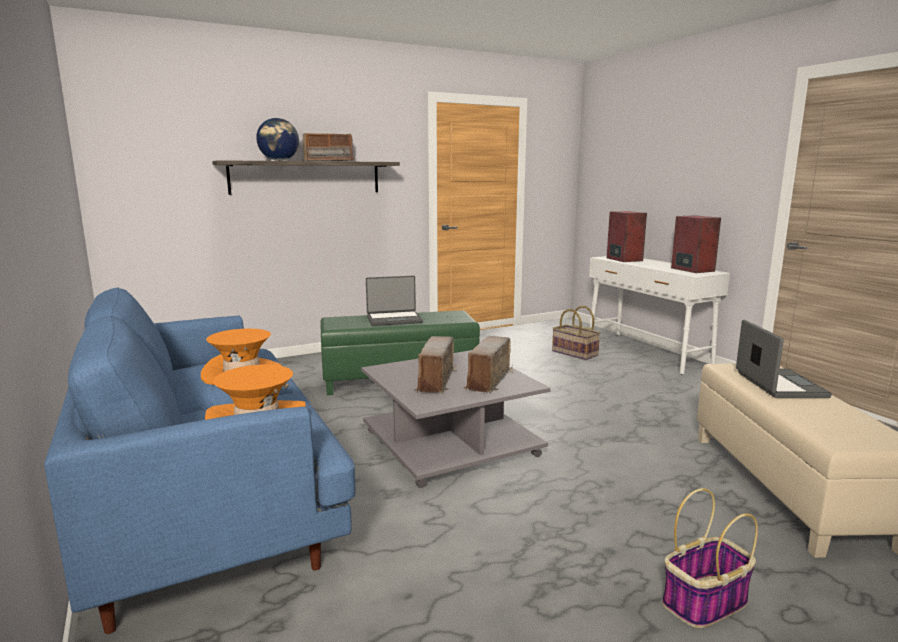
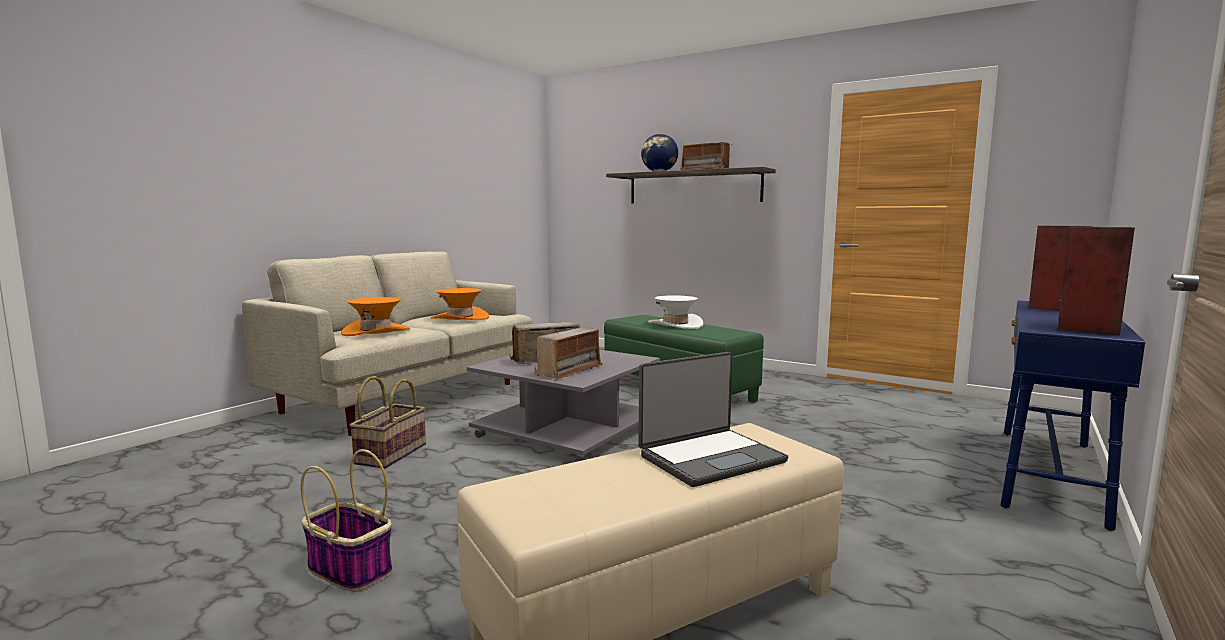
camera: 60 degrees right, 5 degrees down
blue sofa [44,288,355,634] -> beige sofa [242,251,532,436]
laptop [366,276,423,326] -> white hat [648,295,704,329]
radio [464,336,513,393] -> radio turned 135 degrees clockwise [535,327,602,379]
basket [552,306,601,360] -> basket moved to [350,376,426,469]
white console table [589,256,730,374] -> blue console table [1001,301,1145,531]

